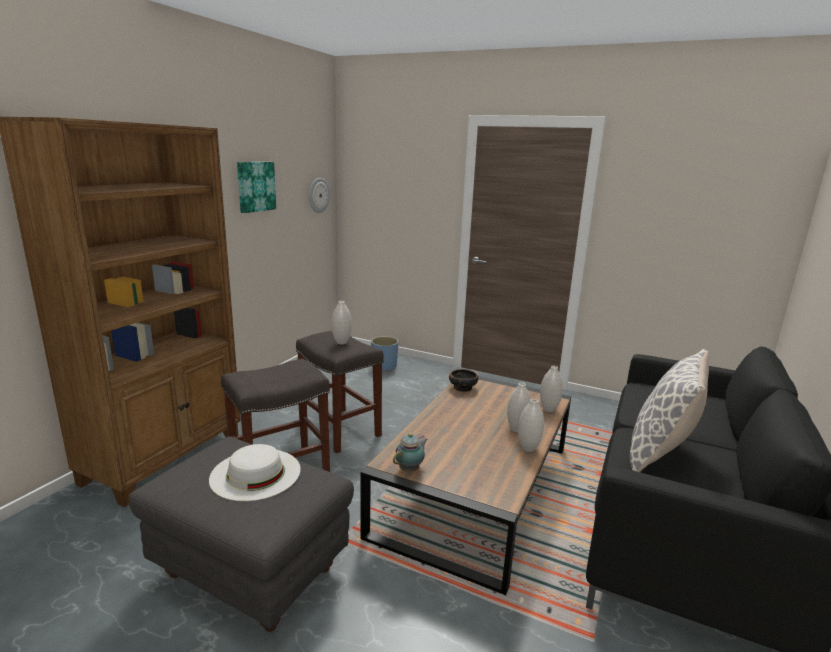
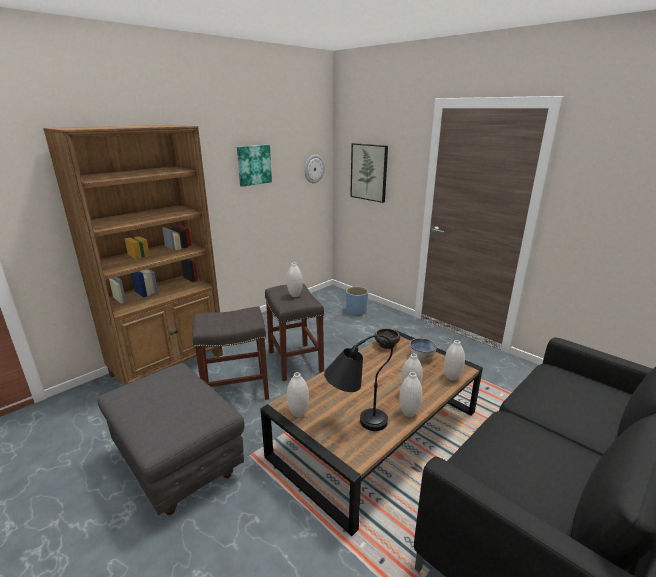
camera: 20 degrees right, 5 degrees up
white hat [209,444,301,501] -> none
teapot [393,433,428,472] -> white vase [287,372,309,417]
pillow [630,349,709,472] -> none
none -> black table lamp [324,335,393,431]
none -> picture [350,143,388,203]
none -> bowl [410,338,437,361]

